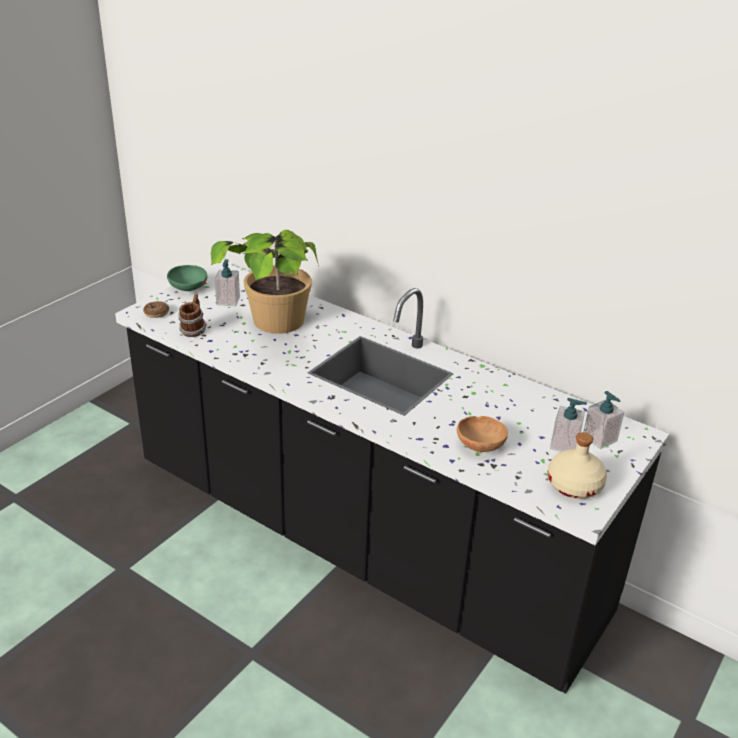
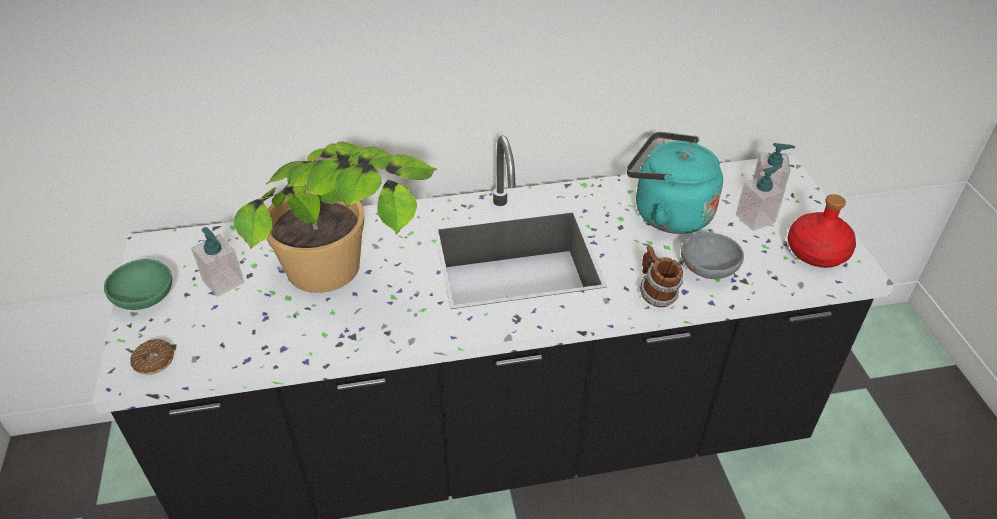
camera: 45 degrees left, 10 degrees up
mug [178,294,207,337] -> mug moved to [639,245,683,307]
brown bowl [457,416,508,452] -> grey bowl [681,233,744,279]
beige bottle [548,432,607,499] -> red bottle [788,194,856,268]
none -> turquoise kettle [627,132,723,234]

